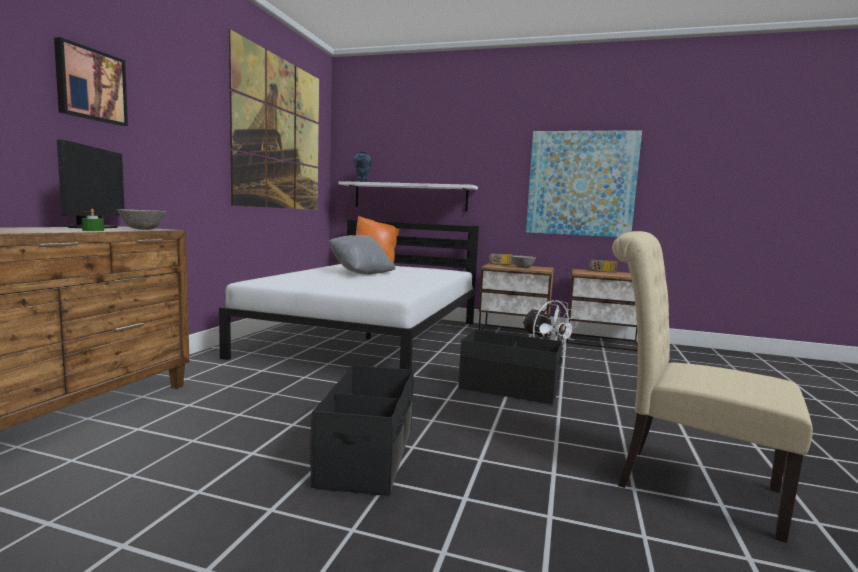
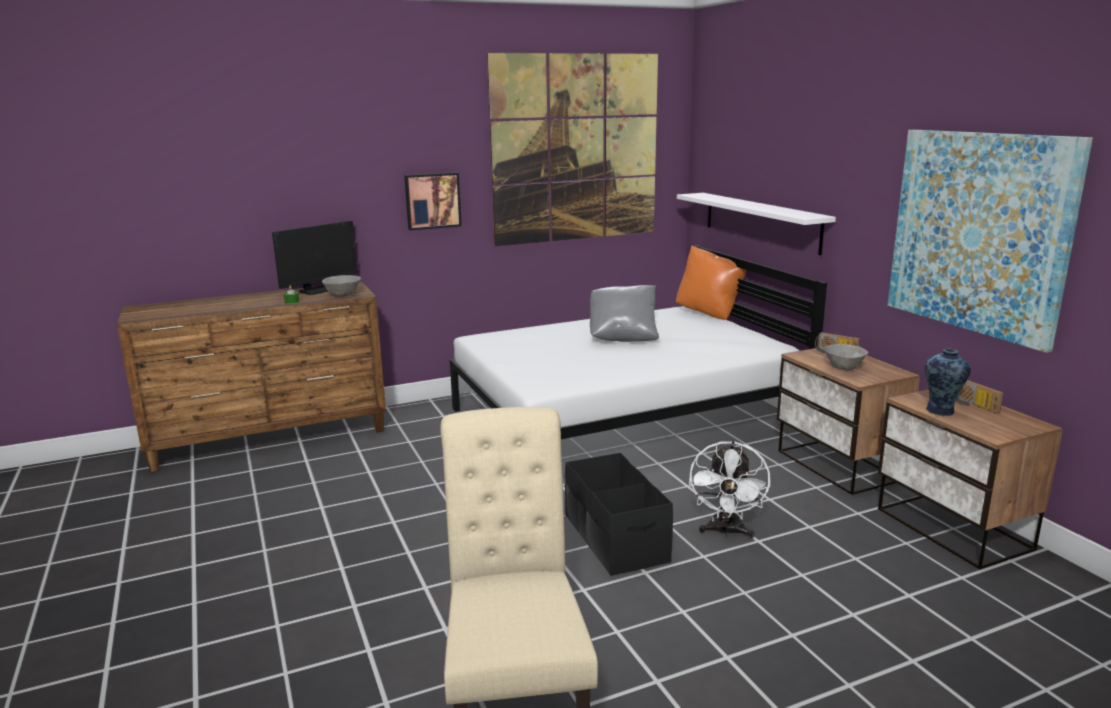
camera: 50 degrees right, 10 degrees up
picture [54,37,128,126] -> picture moved to [404,172,462,230]
black storage box [311,365,414,496] -> none
vase [353,151,372,182] -> vase moved to [925,348,971,416]

